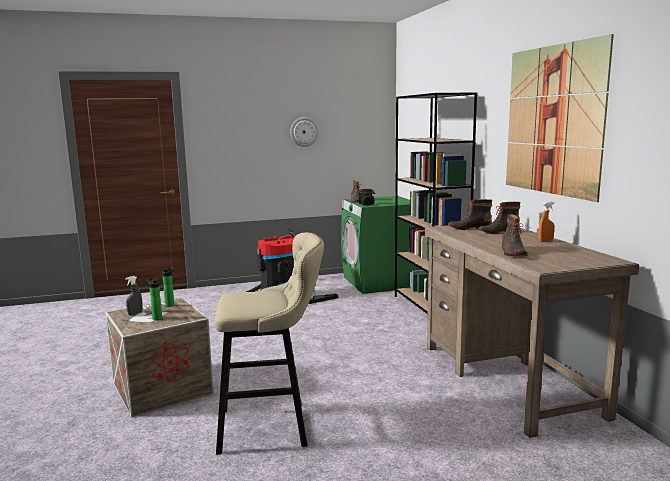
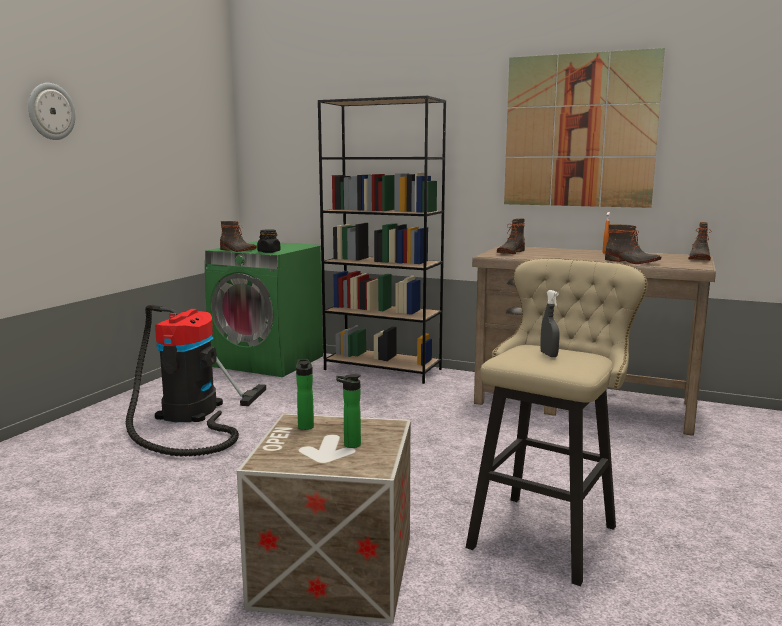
camera: 50 degrees left, 0 degrees up
grey spray bottle [126,276,143,315] -> grey spray bottle moved to [540,290,560,357]
wall clock [290,117,319,147] -> wall clock moved to [28,83,76,140]
boot [478,202,520,234] -> boot moved to [688,222,711,261]

